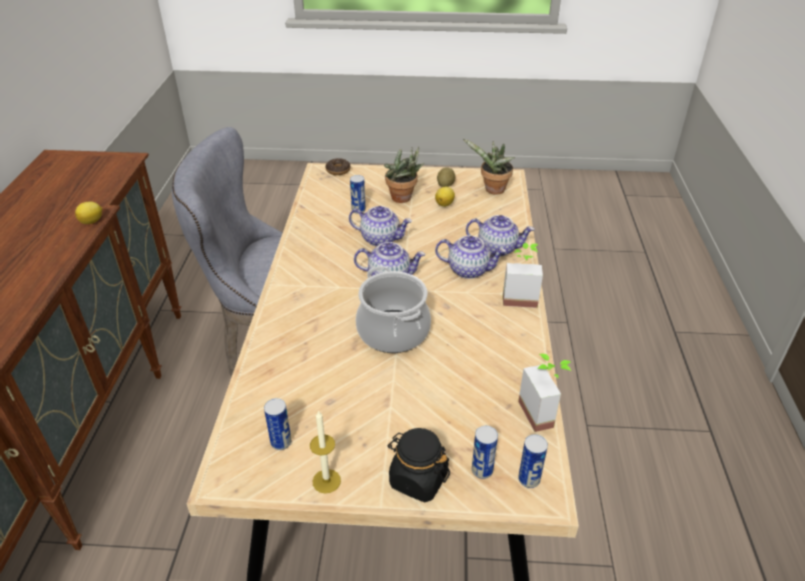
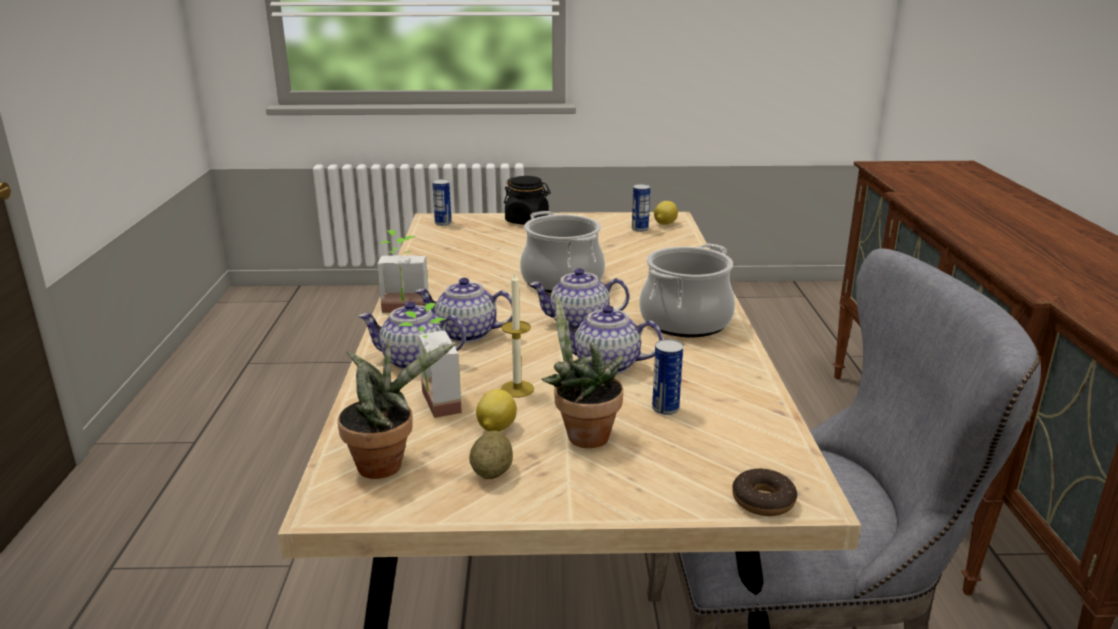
camera: 175 degrees right, 15 degrees down
lemon [75,202,102,224] -> lemon moved to [654,201,678,225]
candle [310,410,341,493] -> candle moved to [501,273,534,398]
can [472,426,498,479] -> none
potted plant [518,354,571,432] -> potted plant moved to [397,303,462,418]
none -> cooking pot [639,243,735,337]

